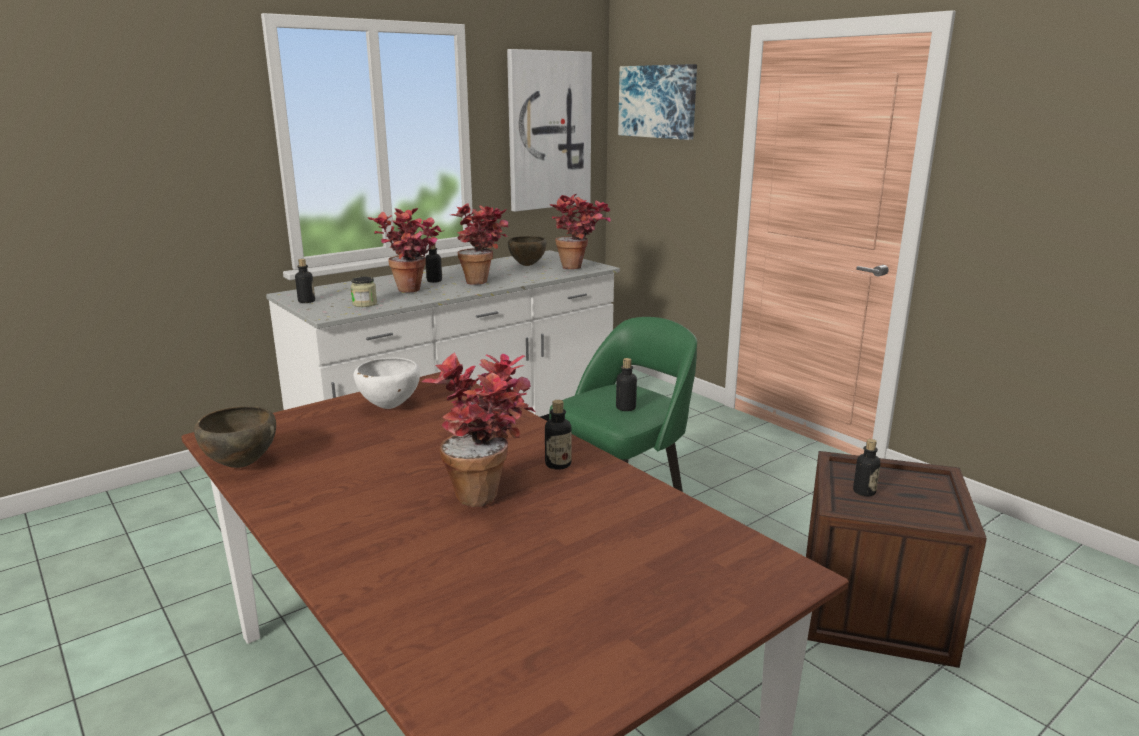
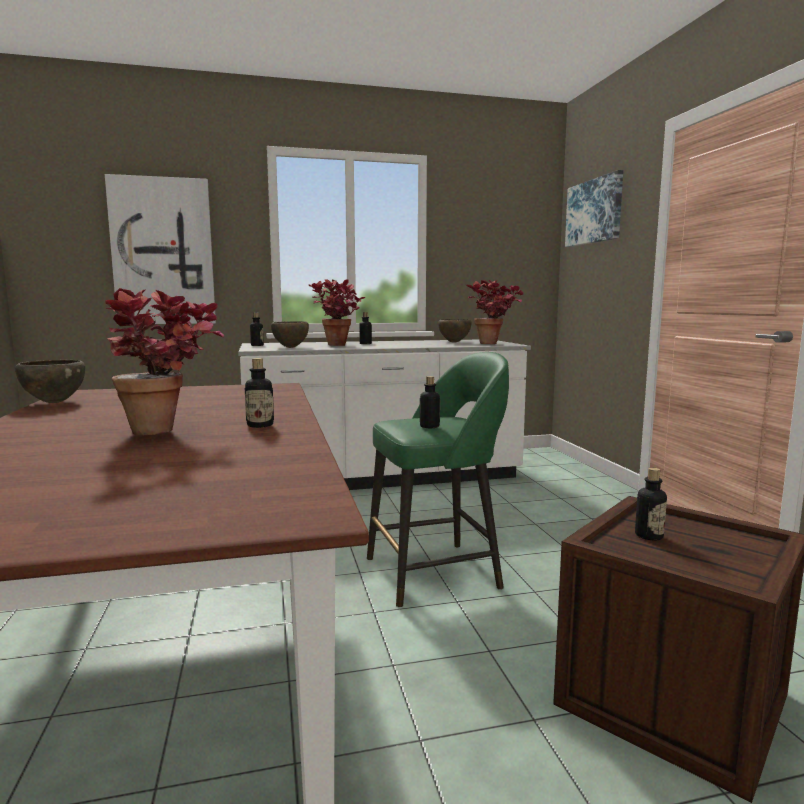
camera: 25 degrees right, 10 degrees down
jar [350,277,377,307] -> brown bowl [271,321,309,348]
white bowl [353,358,420,409] -> none
potted plant [451,203,509,285] -> none
picture [507,49,592,212] -> picture moved to [105,174,216,324]

